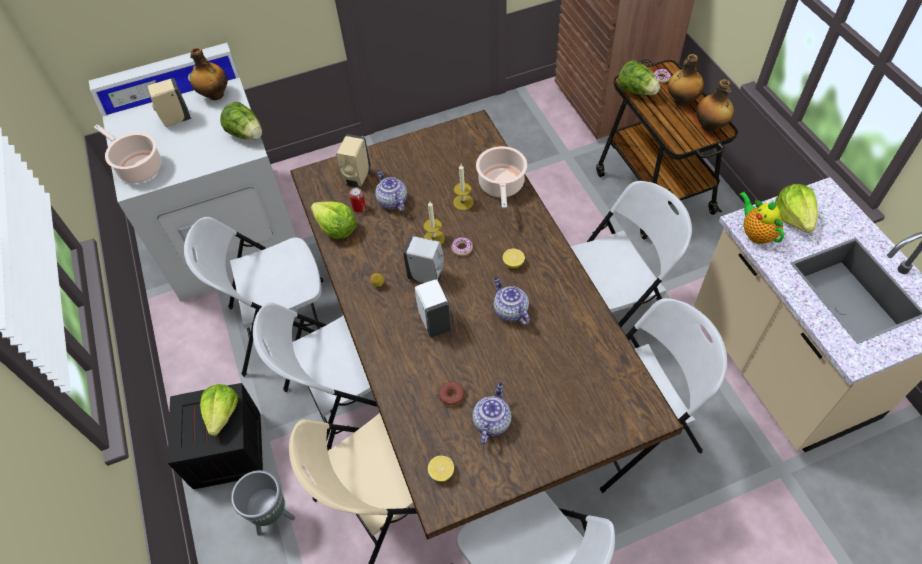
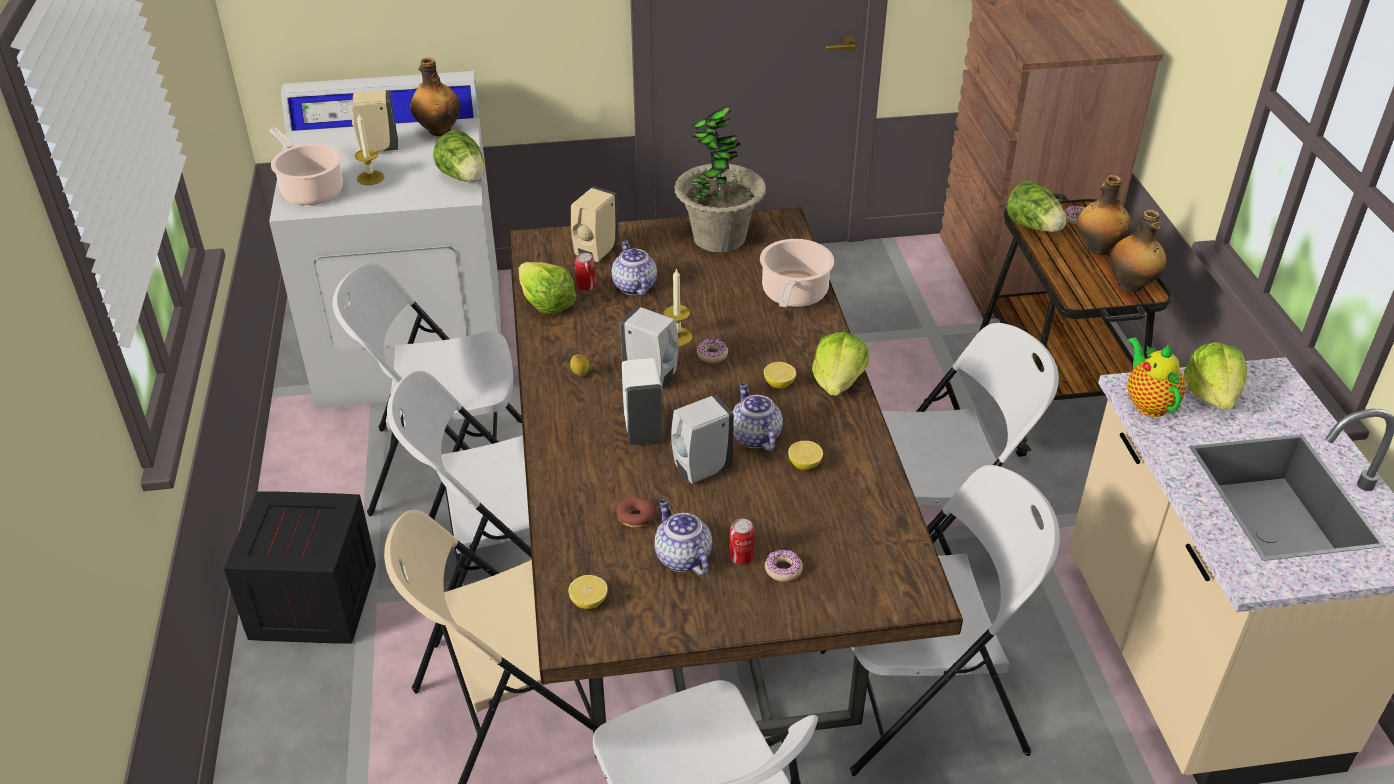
camera: 10 degrees right, 15 degrees down
lettuce [200,384,238,436] -> lettuce moved to [812,332,869,396]
grey planter [231,470,295,536] -> none
candle [453,164,474,210] -> candle moved to [355,114,384,185]
teapot [472,383,511,445] -> teapot turned 60 degrees counterclockwise [654,499,712,576]
none -> white soap dispenser [671,395,734,483]
none -> potted plant [674,105,766,253]
none -> can [729,519,755,565]
none -> donut [765,550,803,582]
none -> lemon [788,441,823,470]

